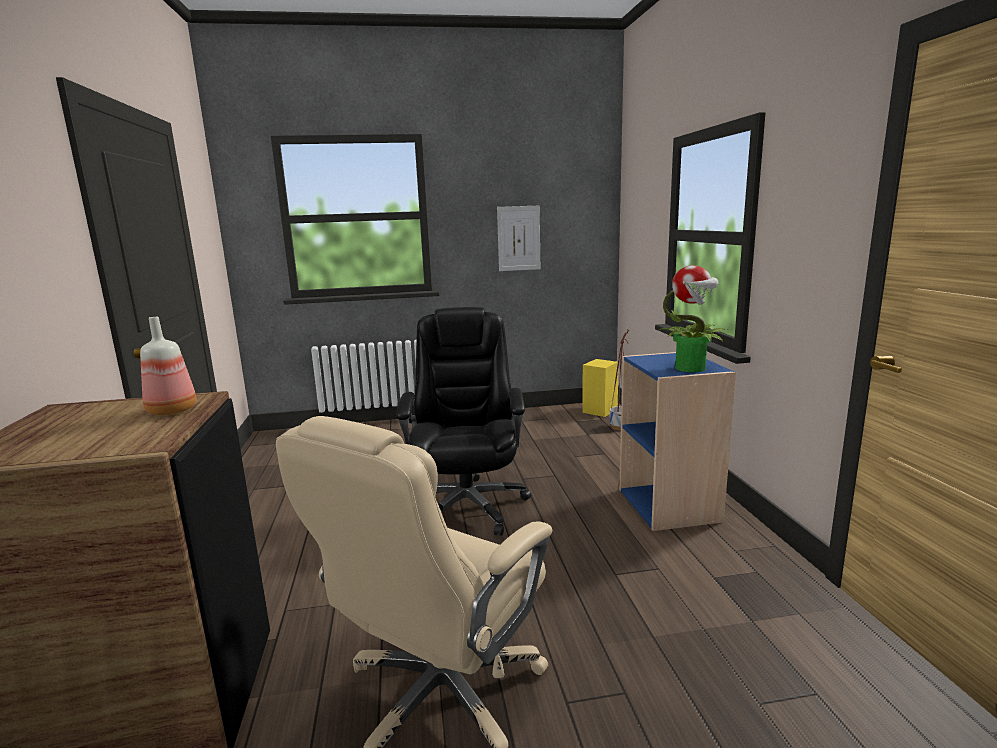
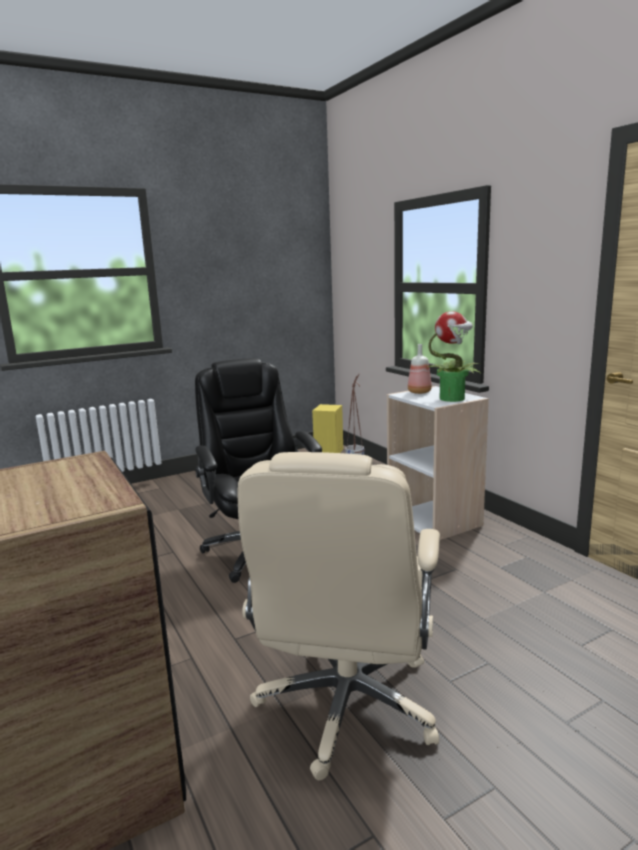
camera: 20 degrees left, 0 degrees up
bottle [140,317,197,416] -> bottle moved to [408,344,432,394]
picture [497,206,540,271] -> none
blue bookcase [619,352,736,531] -> white bookcase [387,386,489,540]

